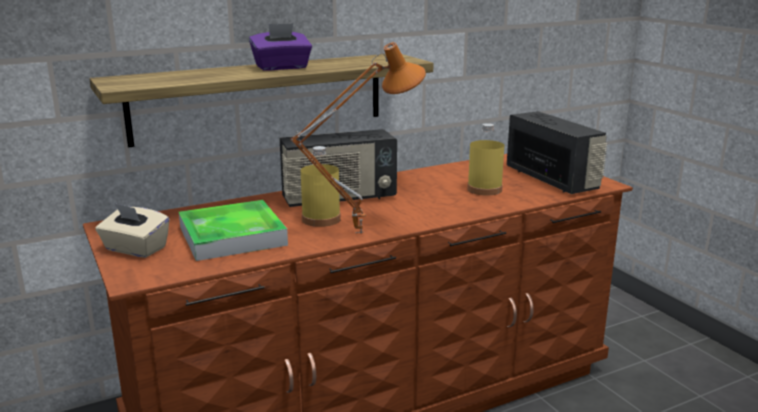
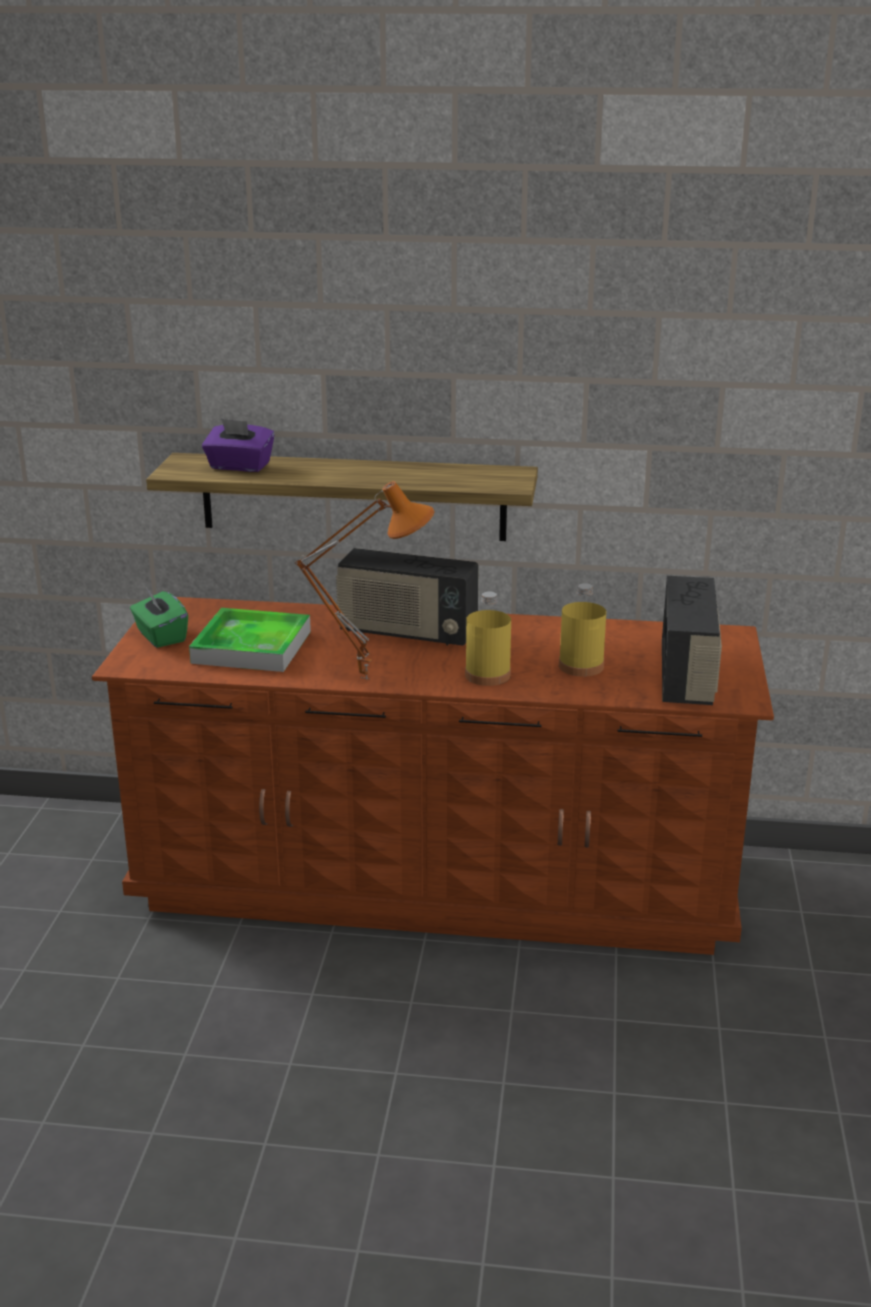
camera: 35 degrees right, 5 degrees up
beige tissue box [95,203,170,258] -> green tissue box [130,589,188,648]
purple tissue box [249,23,312,71] -> purple tissue box moved to [202,419,275,472]
yellow bottle [301,146,341,227] -> yellow bottle moved to [465,592,511,686]

